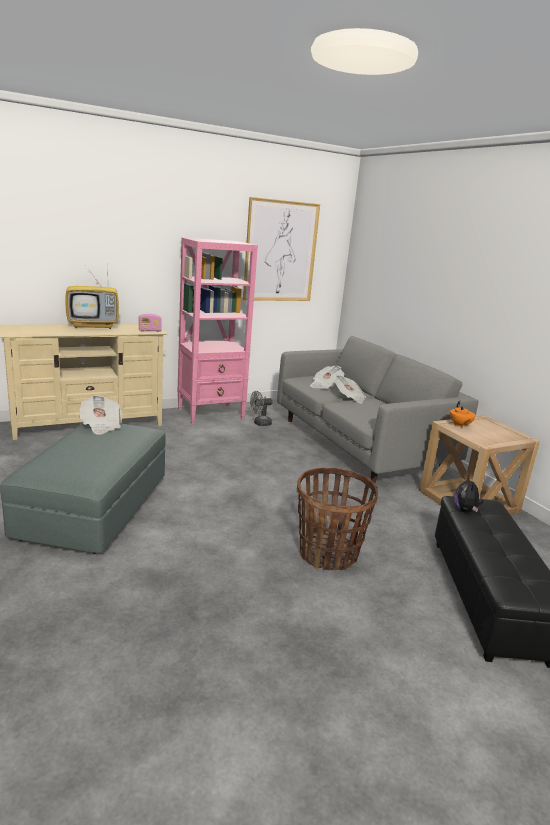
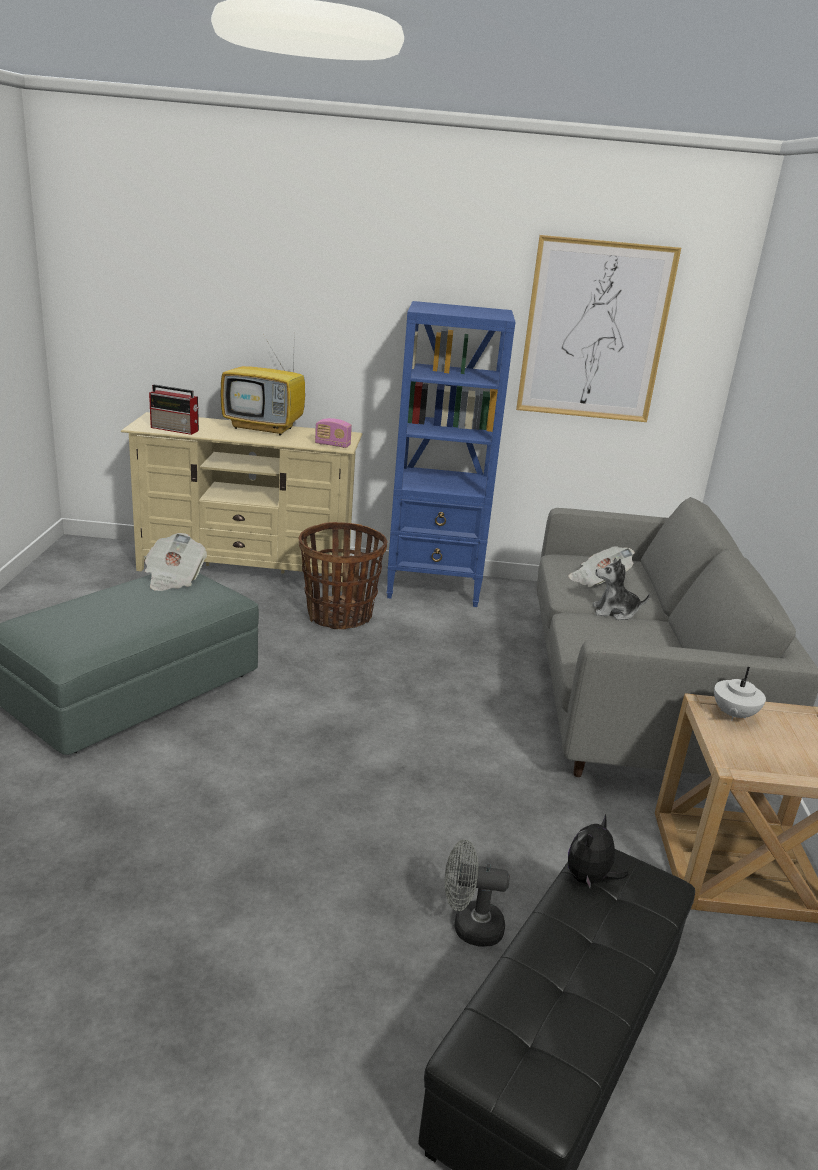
camera: 30 degrees right, 5 degrees up
pink bookcase [178,238,258,424] -> blue bookcase [387,301,515,607]
grey fan [250,391,273,426] -> grey fan moved to [445,839,510,947]
basket [297,467,378,570] -> basket moved to [299,522,387,629]
newspaper [335,375,366,404] -> plush toy [593,557,650,620]
orange teapot [450,401,476,428] -> white teapot [714,666,766,721]
none -> radio [149,385,199,435]

